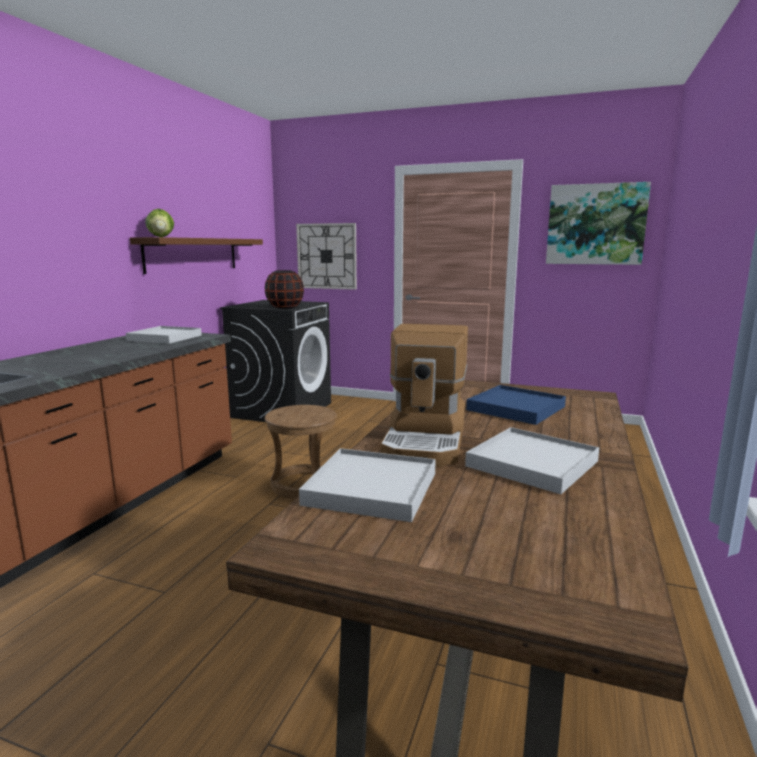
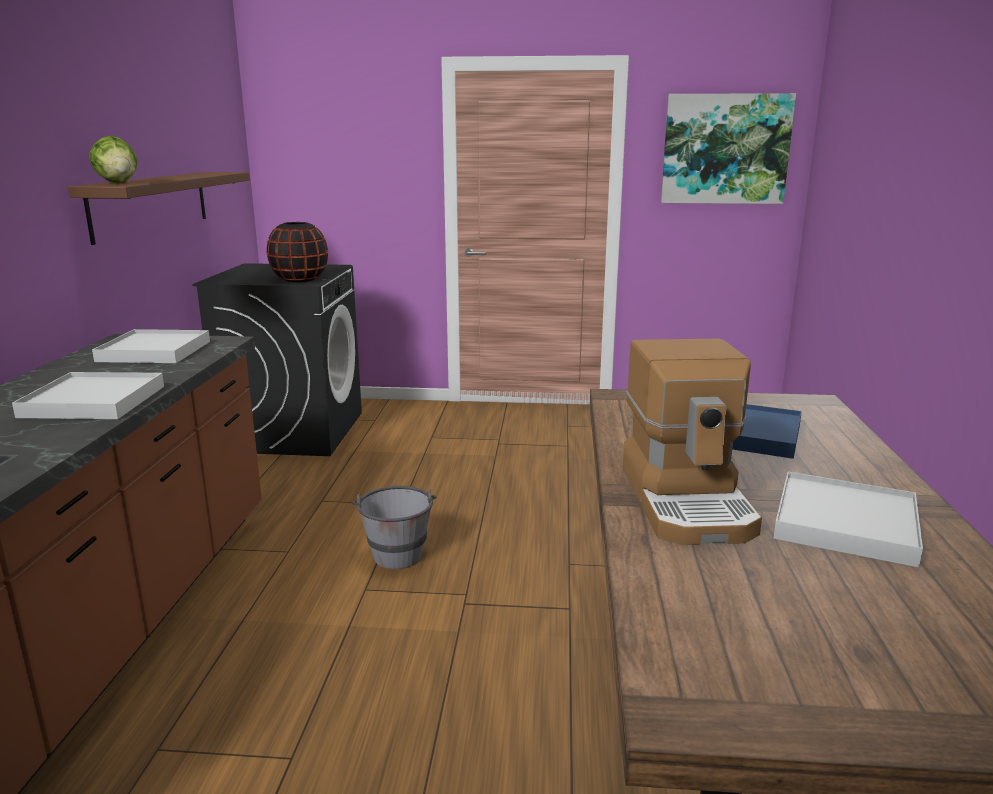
camera: 15 degrees left, 5 degrees up
brown stool [265,405,337,499] -> grey bucket [352,486,436,569]
wall clock [296,223,357,290] -> none
white tray [299,448,436,522] -> white tray moved to [12,372,164,419]

